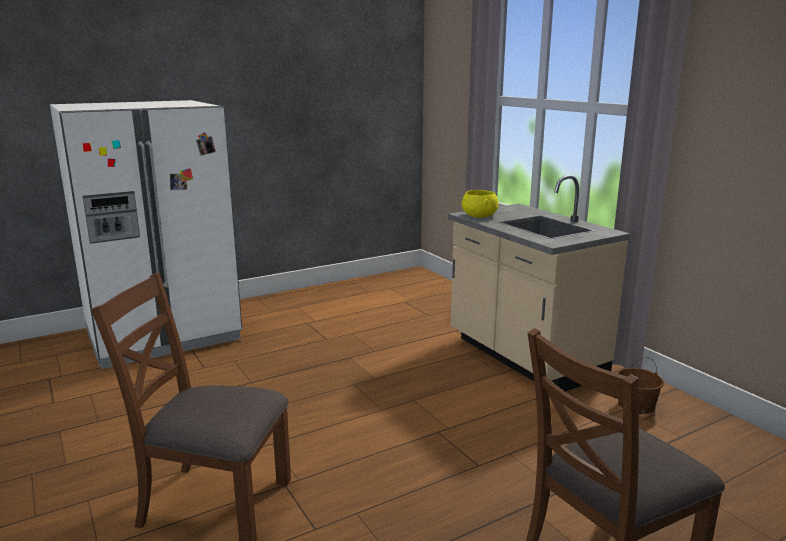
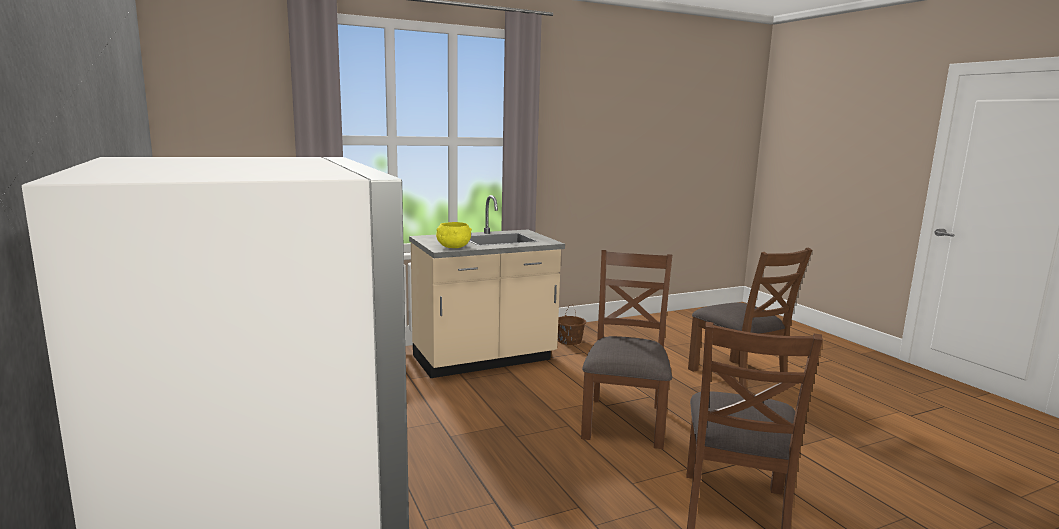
camera: 85 degrees left, 5 degrees down
none -> brown chair [581,250,672,449]

